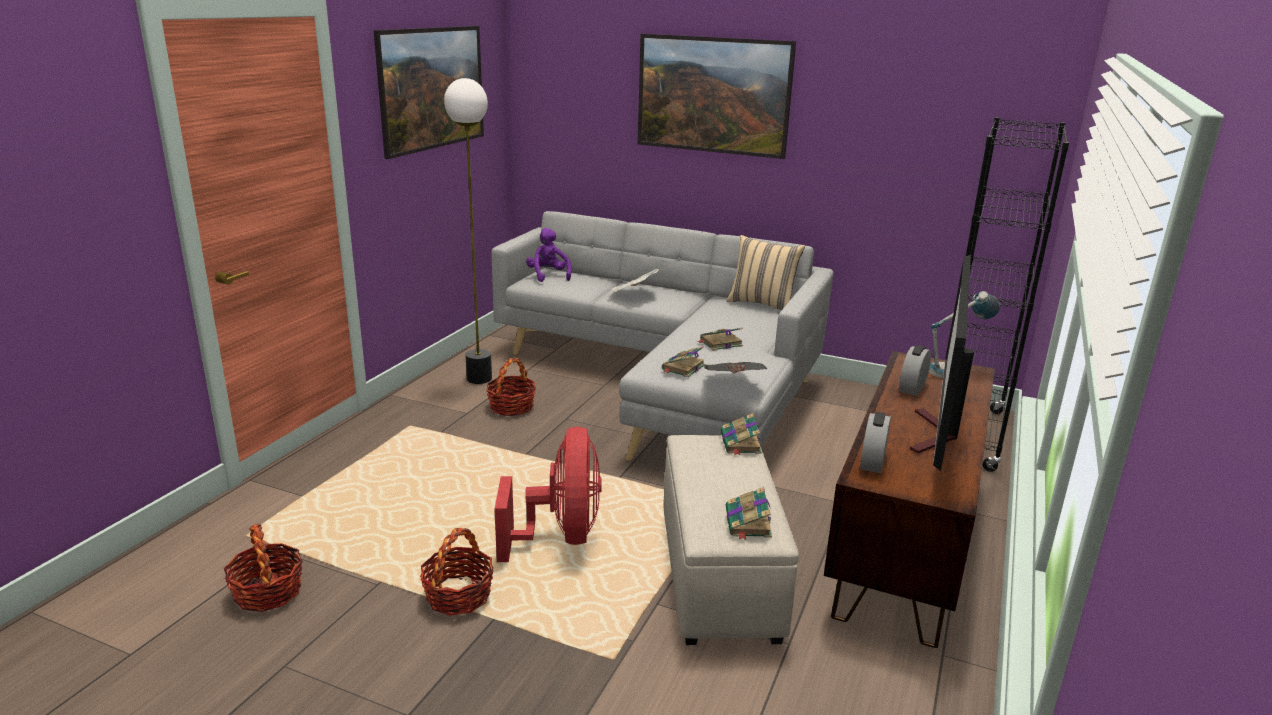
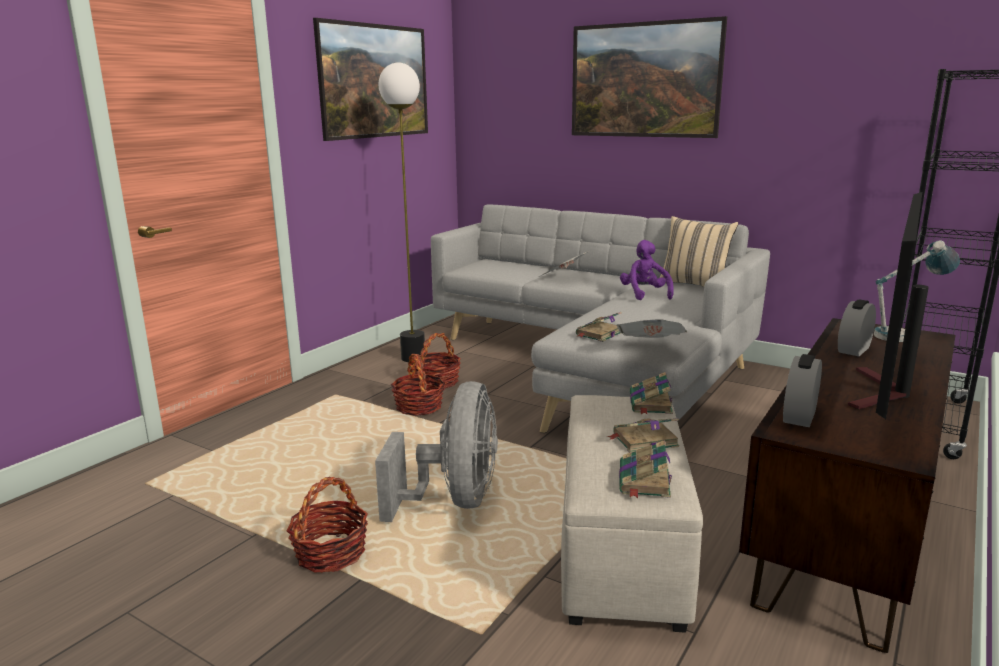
camera: 10 degrees right, 5 degrees down
basket [224,524,303,612] -> basket moved to [391,354,445,416]
red fan [494,427,601,562] -> grey fan [375,381,498,522]
purple plush toy [526,228,572,282] -> purple plush toy moved to [620,240,674,300]
book [697,328,743,351] -> book moved to [607,418,679,453]

